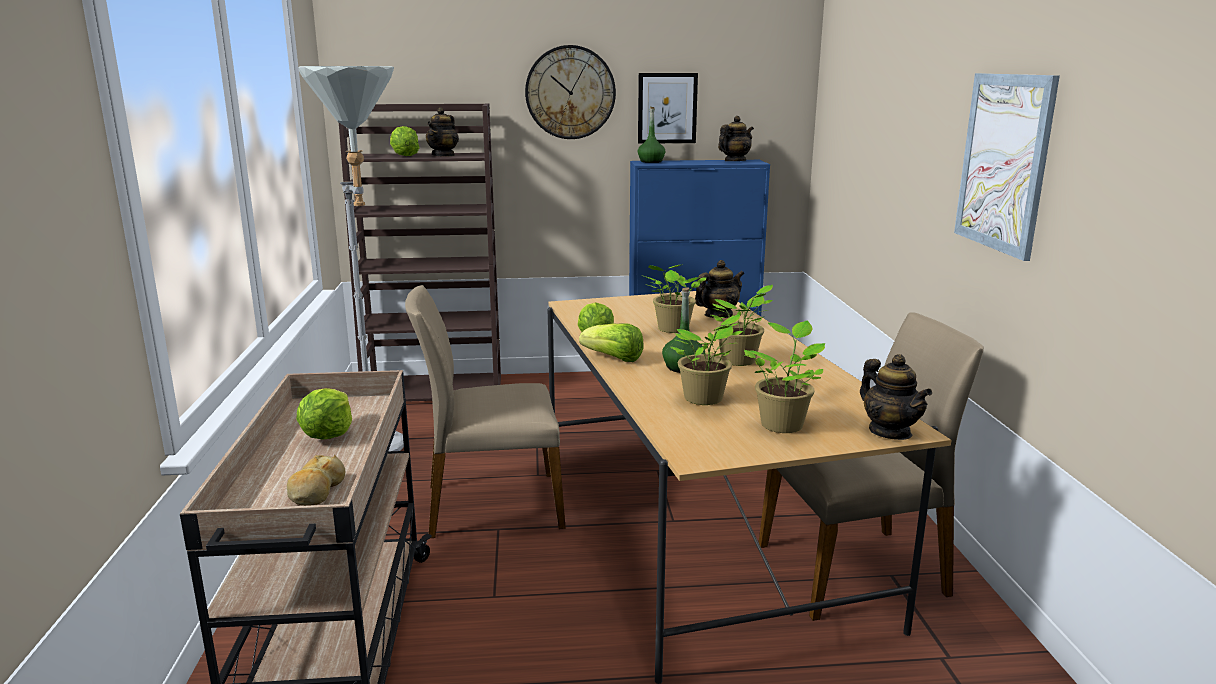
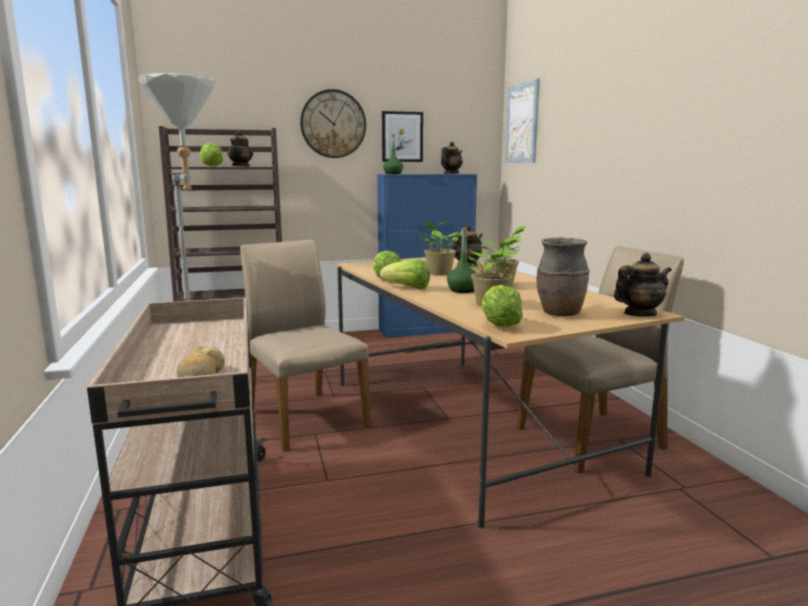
camera: 10 degrees left, 5 degrees down
lettuce [296,388,352,440] -> lettuce moved to [481,285,523,327]
beige chair [405,285,566,539] -> beige chair turned 75 degrees clockwise [240,240,371,452]
potted plant [743,321,825,433] -> brown vase [537,237,590,316]
teapot [860,354,932,440] -> teapot turned 75 degrees counterclockwise [614,253,672,317]
picture [954,73,1060,261] -> picture moved to [505,78,540,163]

